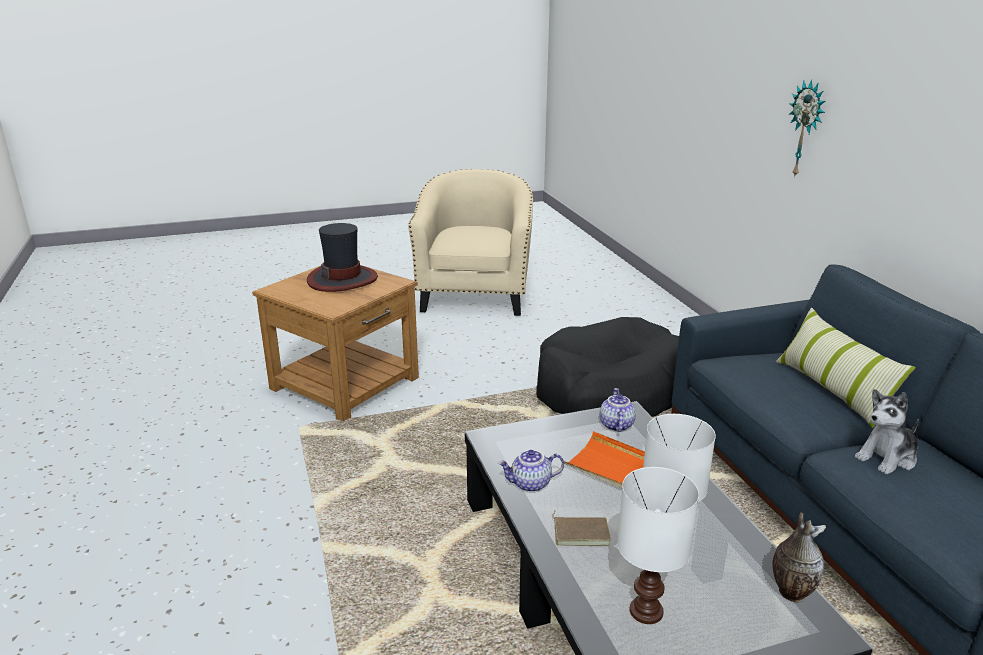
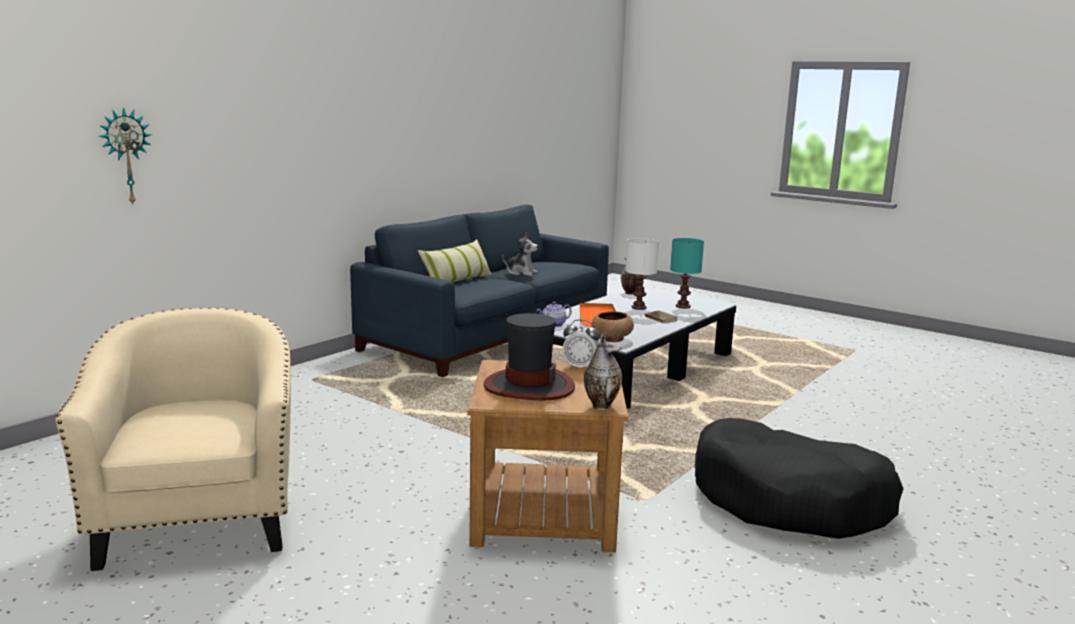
camera: 125 degrees left, 10 degrees down
beige armchair [408,169,533,316] -> beige armchair turned 105 degrees clockwise [56,308,291,571]
teapot [498,450,564,492] -> none
black dog bed [536,317,679,417] -> black dog bed moved to [695,418,904,539]
white table lamp [617,467,699,624] -> turquoise table lamp [670,238,704,309]
wall clock [789,79,825,178] -> wall clock moved to [99,107,152,204]
none -> alarm clock [562,319,600,368]
none -> vase [584,332,622,410]
none -> brown bowl [592,311,634,342]

